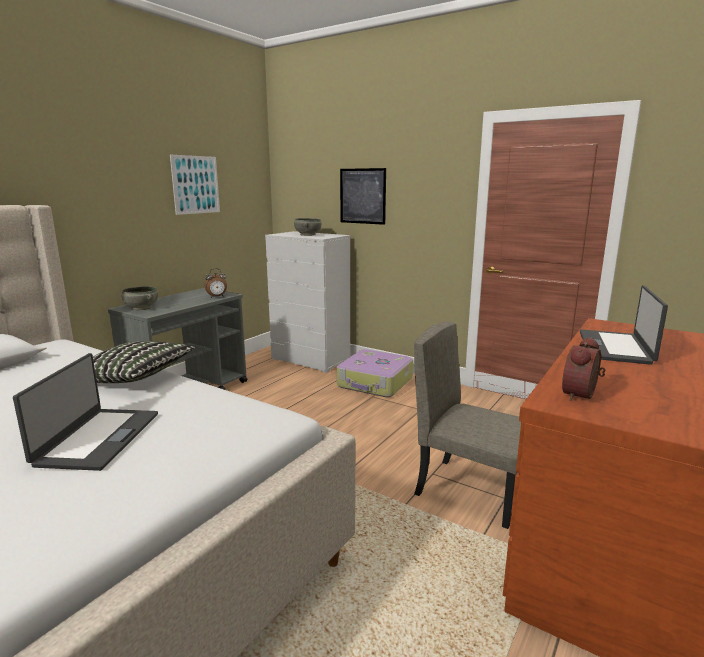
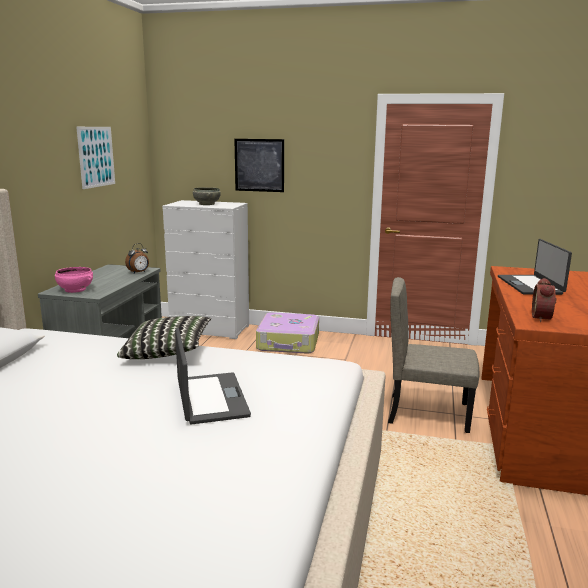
camera: 20 degrees left, 0 degrees up
grey bowl [121,286,158,310] -> pink bowl [55,267,93,293]

